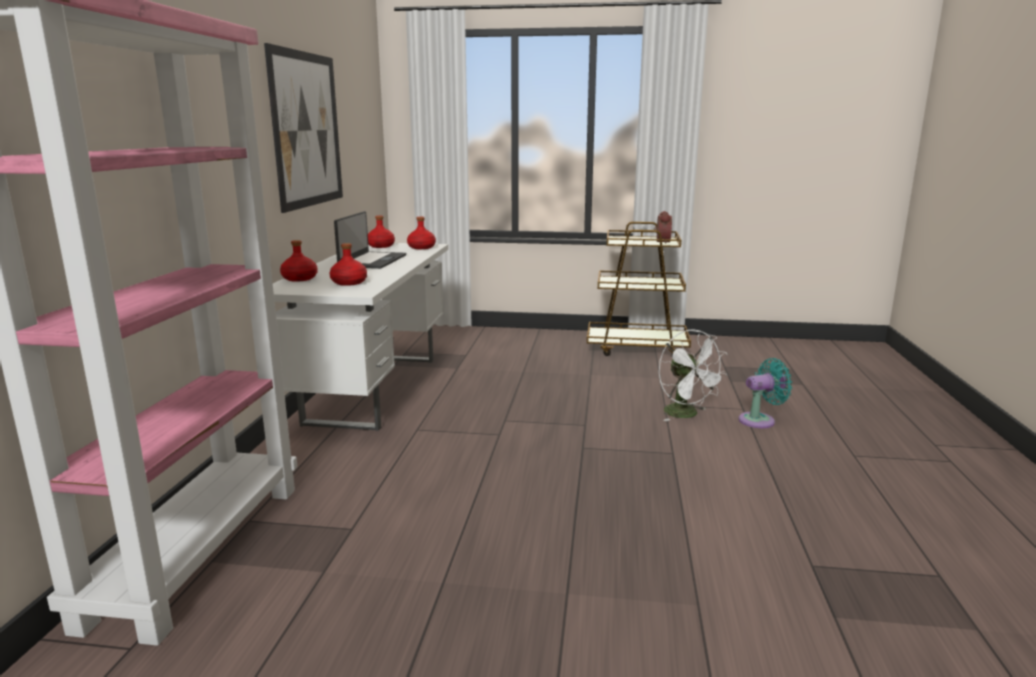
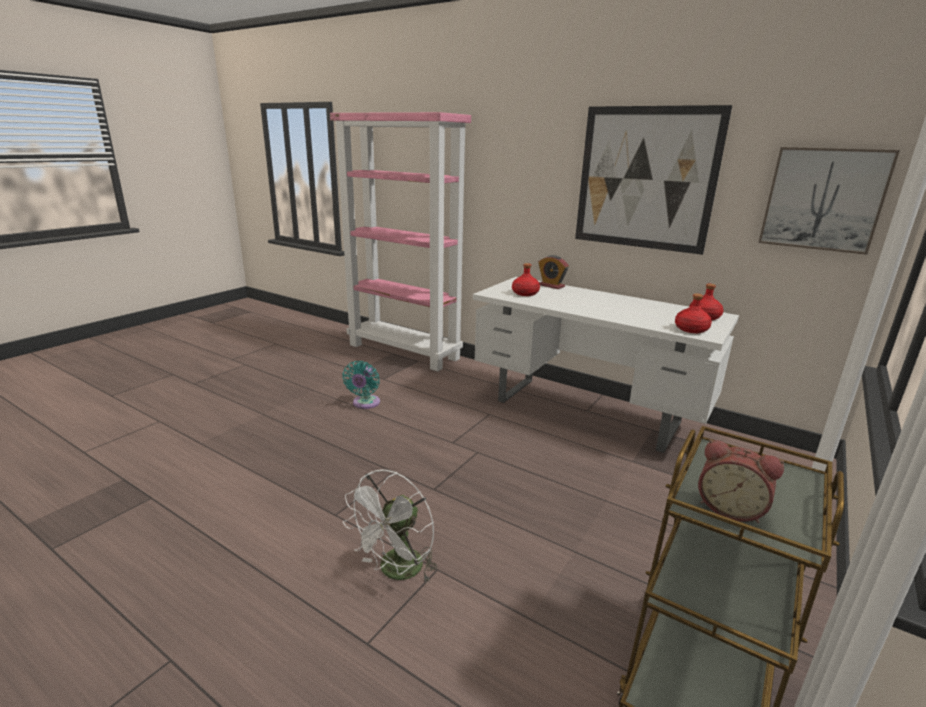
camera: 115 degrees right, 5 degrees up
red bottle [280,240,318,282] -> alarm clock [538,255,569,289]
laptop [334,211,406,269] -> none
white fan [659,329,728,422] -> white fan turned 60 degrees counterclockwise [343,470,437,584]
turquoise fan [738,358,792,428] -> turquoise fan moved to [342,361,380,409]
none -> picture [758,147,900,255]

